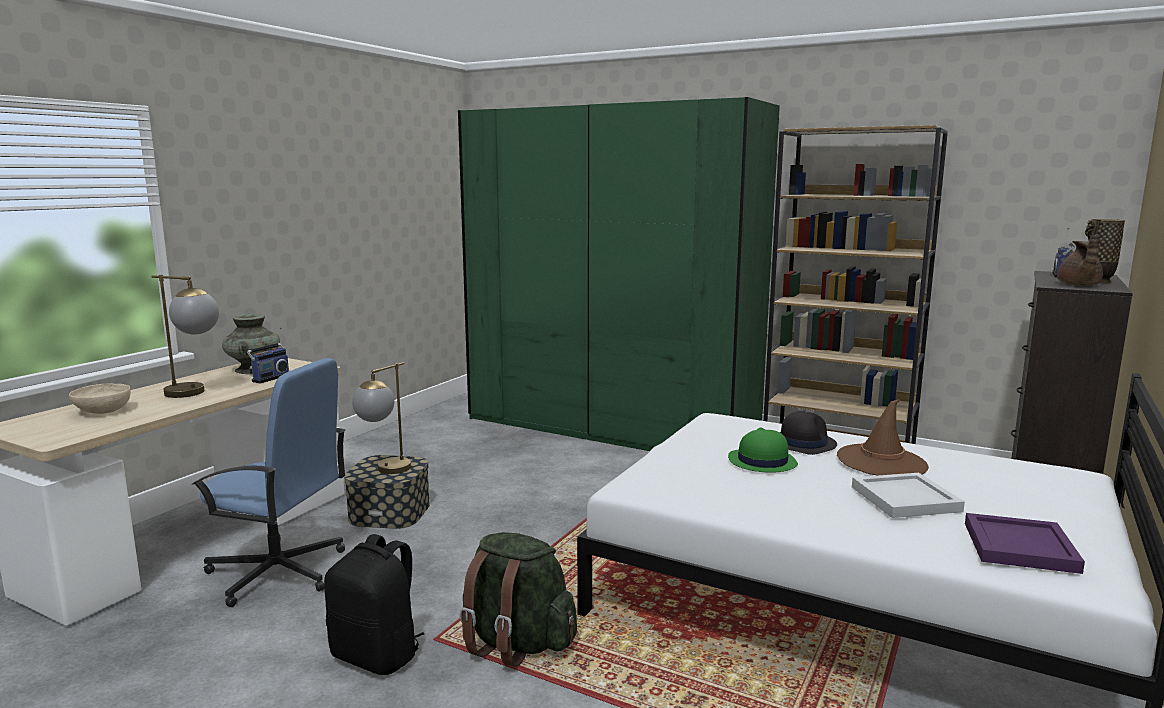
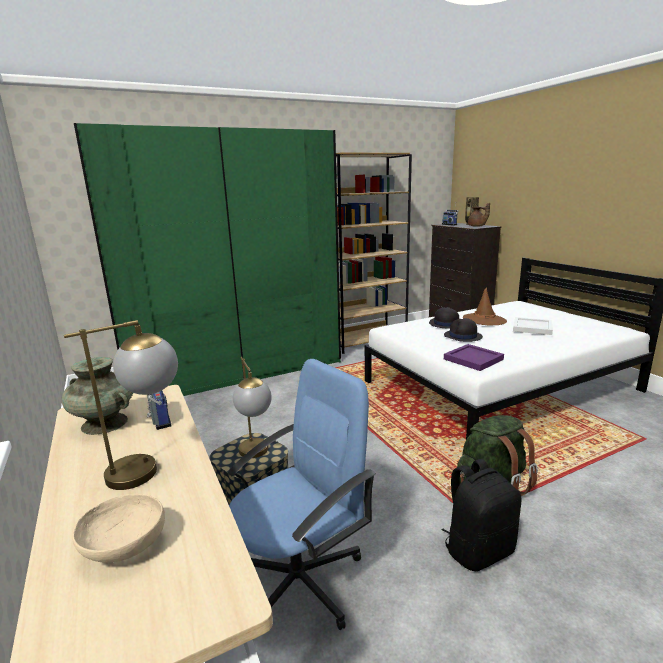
camera: 55 degrees left, 5 degrees up
green hat [728,427,798,473] -> black hat [444,318,483,342]
purple tray [965,513,1085,574] -> purple tray moved to [444,344,504,371]

